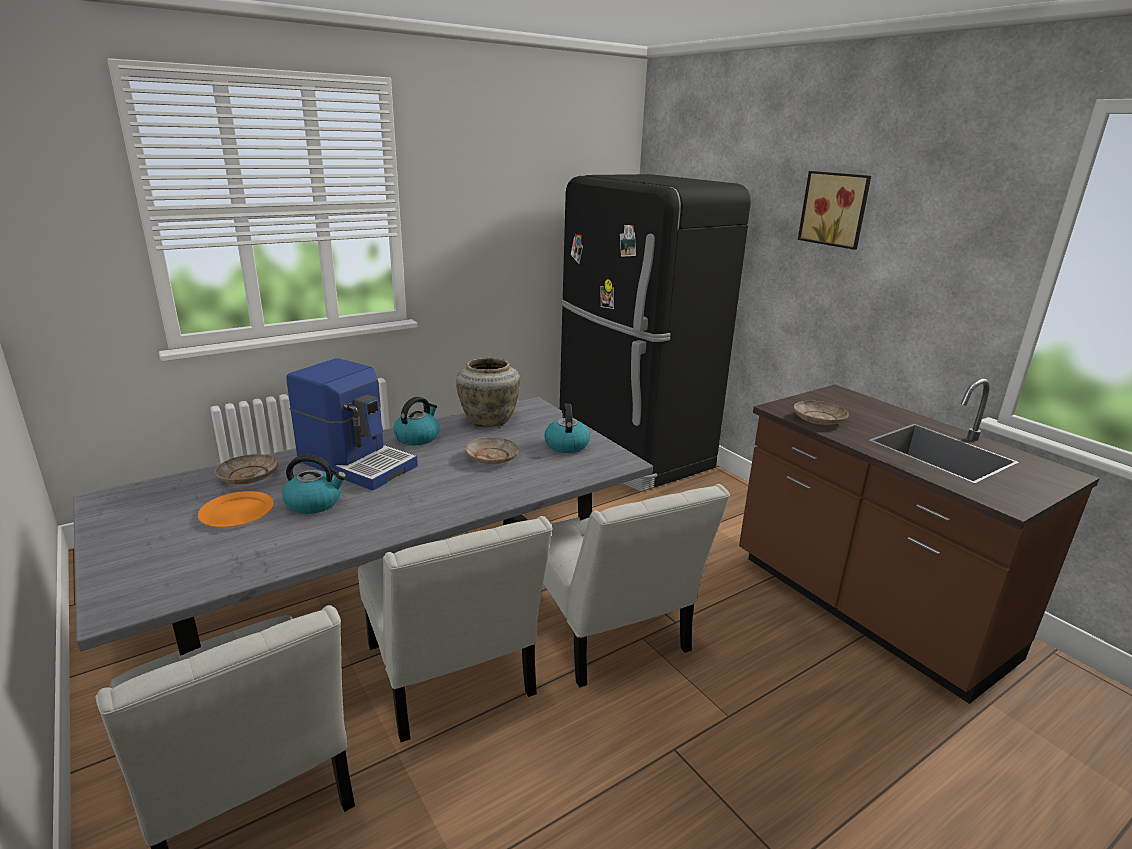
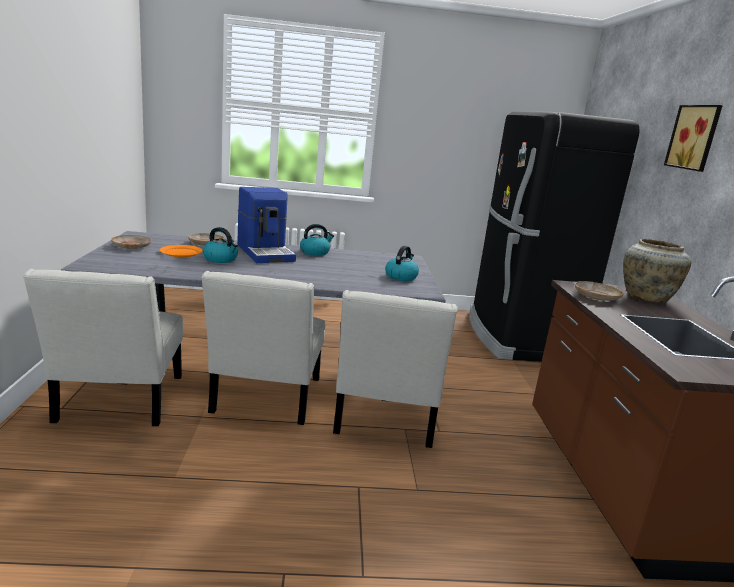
camera: 30 degrees right, 5 degrees down
beige vase [456,358,520,427] -> beige vase moved to [623,239,691,303]
beige plate [465,437,519,464] -> beige plate moved to [111,235,151,249]

